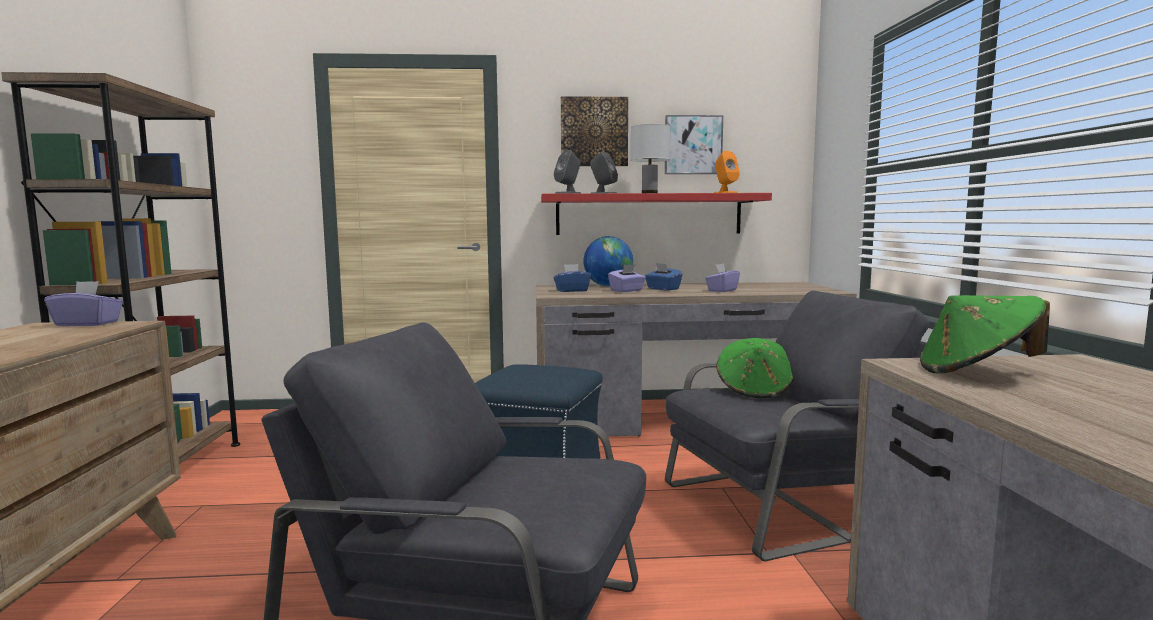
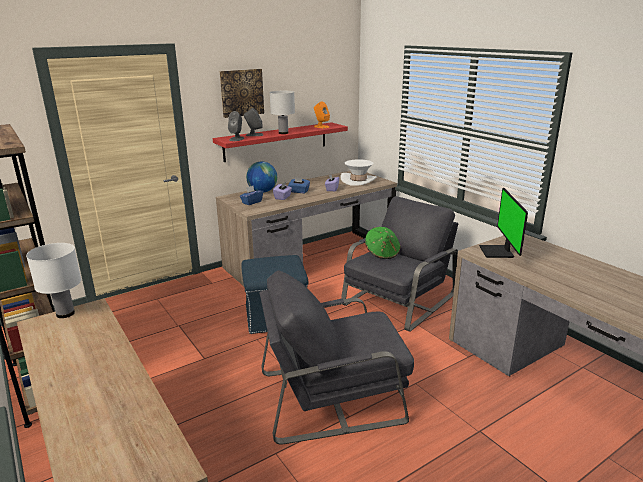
camera: 30 degrees left, 15 degrees up
purple tissue box [44,281,123,326] -> white table lamp [26,243,81,318]
picture [665,115,723,174] -> none
green hat [920,295,1050,374] -> monitor [479,188,528,258]
none -> white hat [340,159,377,186]

